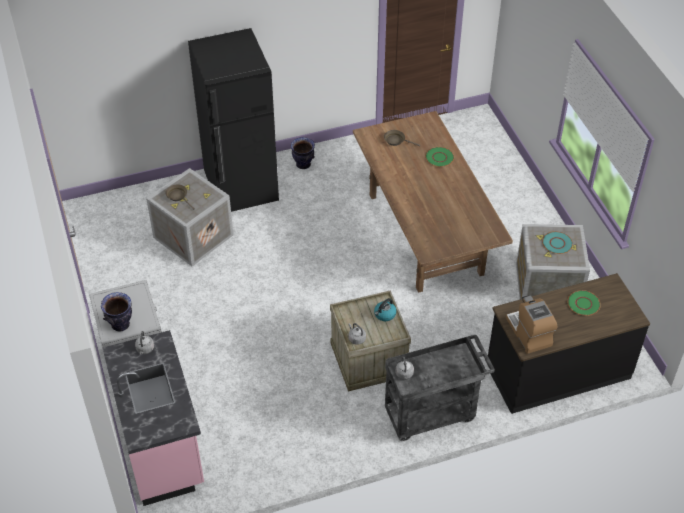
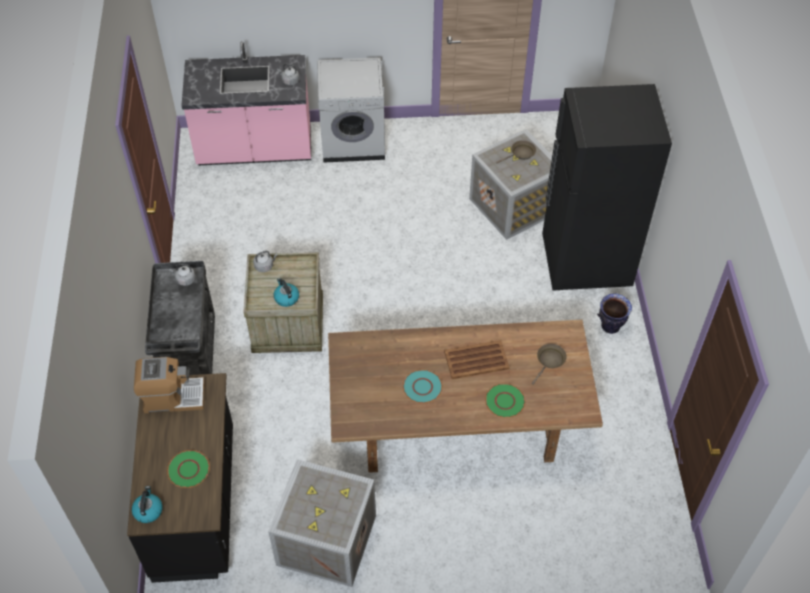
camera: 105 degrees right, 5 degrees up
vase [101,292,132,332] -> none
turquoise plate [542,231,573,254] -> turquoise plate moved to [403,369,443,403]
none -> kettle [132,486,163,523]
none -> brown tray [444,340,509,379]

